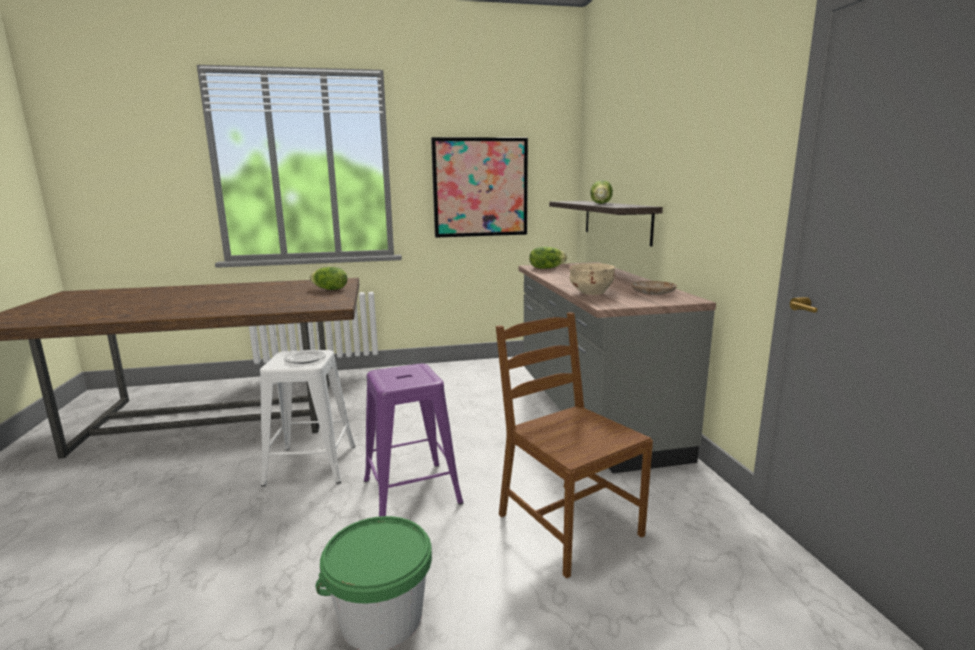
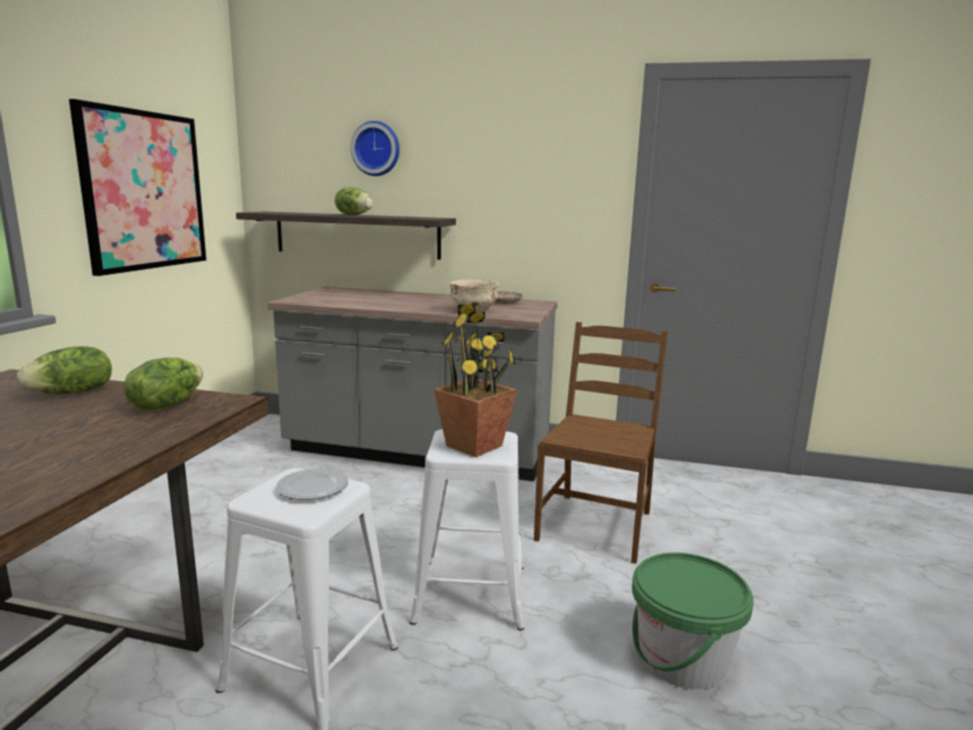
camera: 65 degrees left, 0 degrees up
purple stool [364,364,463,517] -> white stool [409,429,524,631]
brown chair [496,312,653,578] -> brown chair turned 120 degrees clockwise [534,322,668,564]
lettuce [529,247,567,269] -> lettuce moved to [123,358,203,410]
none -> wall clock [351,121,400,176]
none -> potted plant [434,305,517,457]

